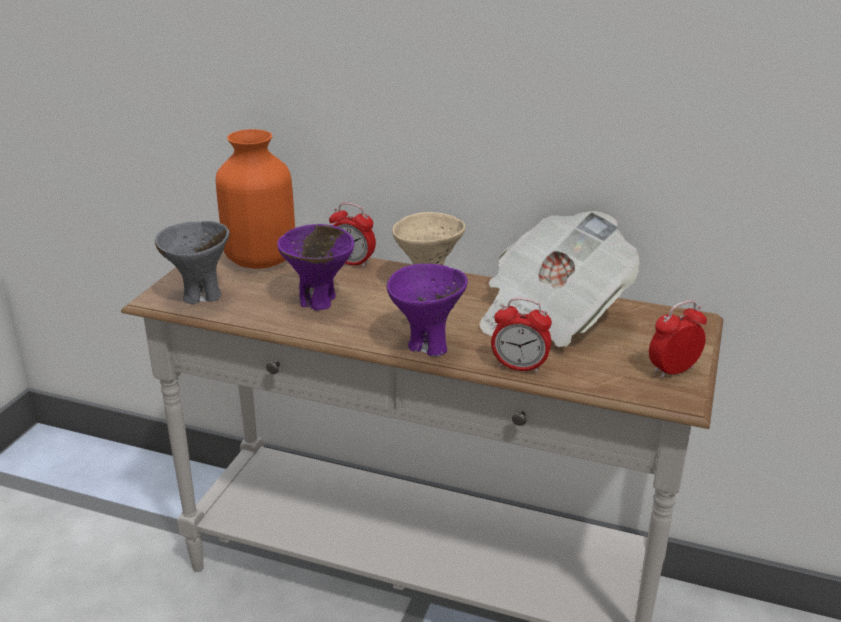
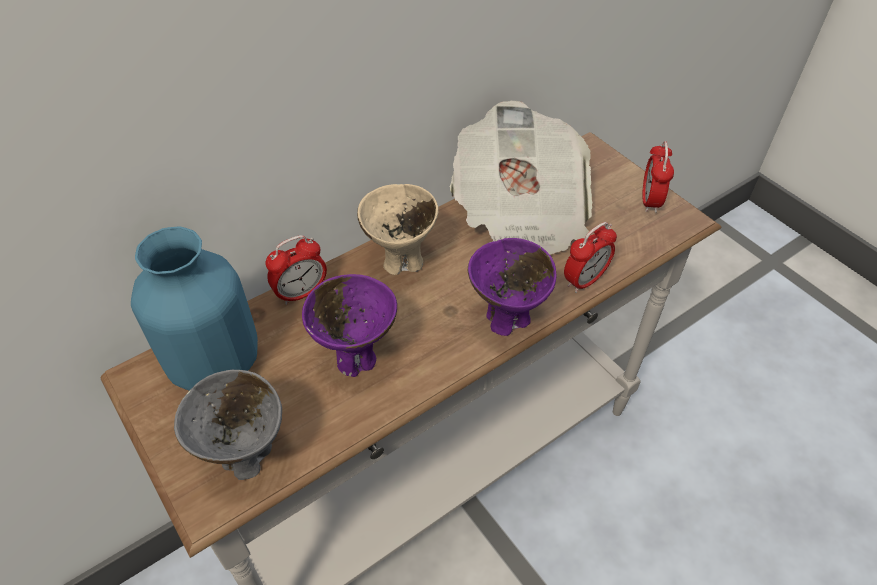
camera: 55 degrees left, 20 degrees up
orange vase [216,129,295,269] -> blue vase [131,227,258,391]

